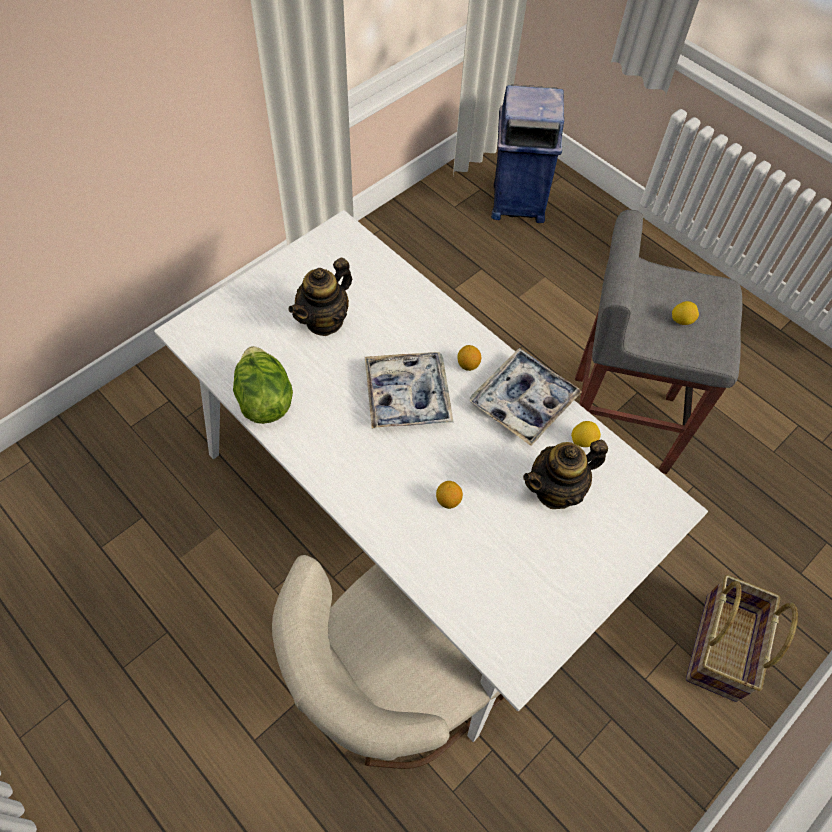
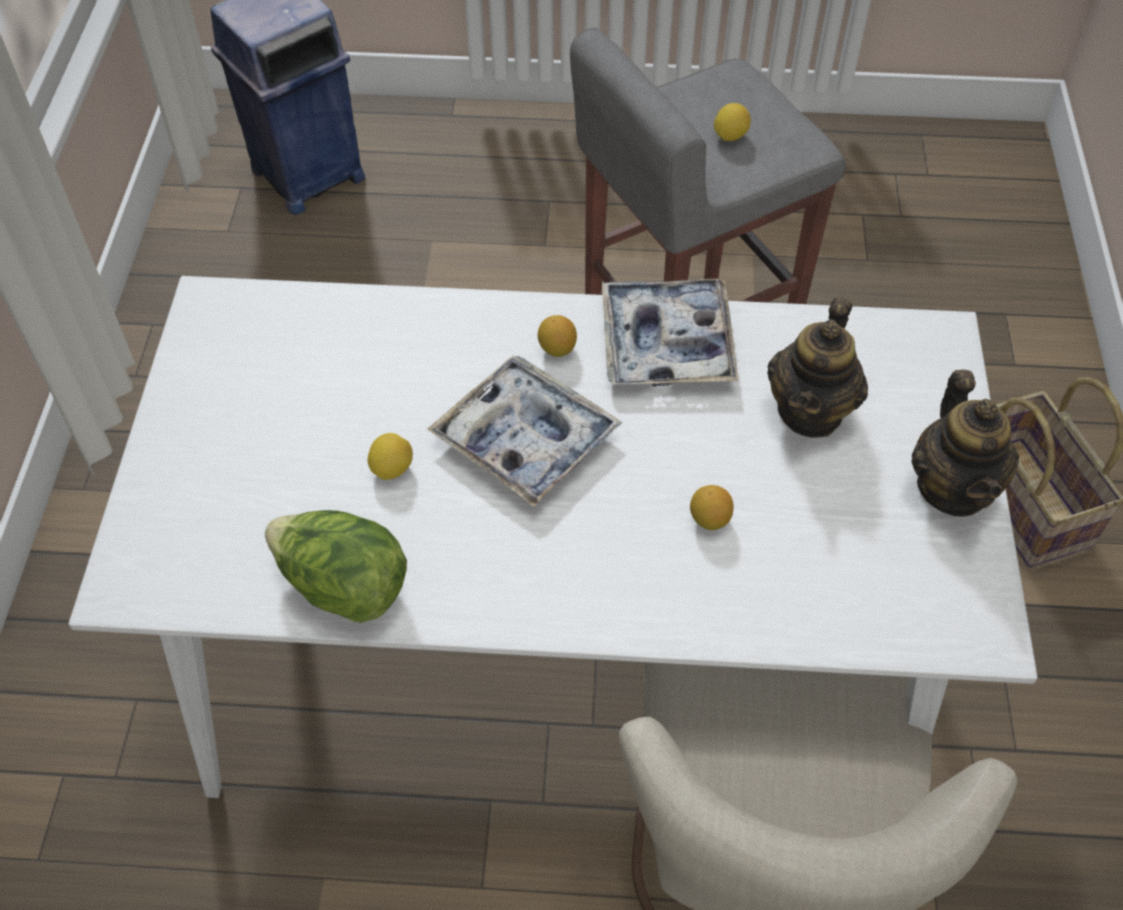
camera: 40 degrees left, 5 degrees down
teapot [288,258,352,336] -> teapot moved to [911,369,1019,517]
lemon [571,421,601,447] -> lemon moved to [368,433,413,480]

